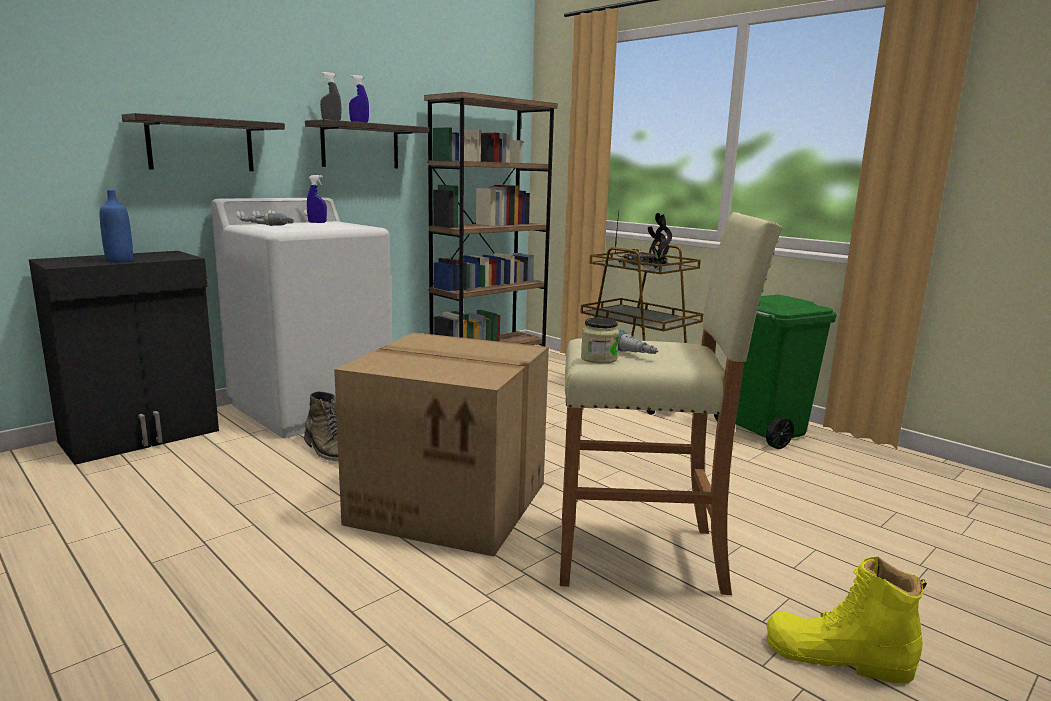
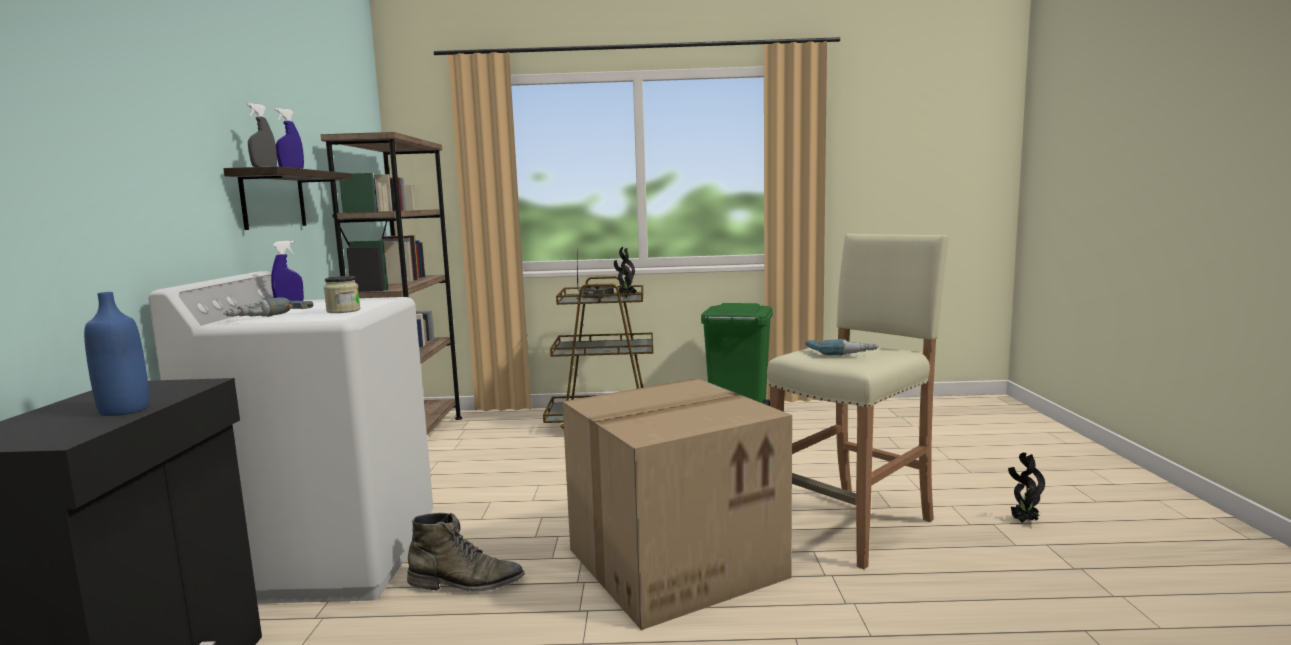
camera: 45 degrees left, 5 degrees down
shelf [121,113,285,171] -> none
jar [581,318,619,364] -> jar moved to [324,276,360,313]
yellow boot [767,557,927,684] -> potted plant [1008,453,1045,523]

